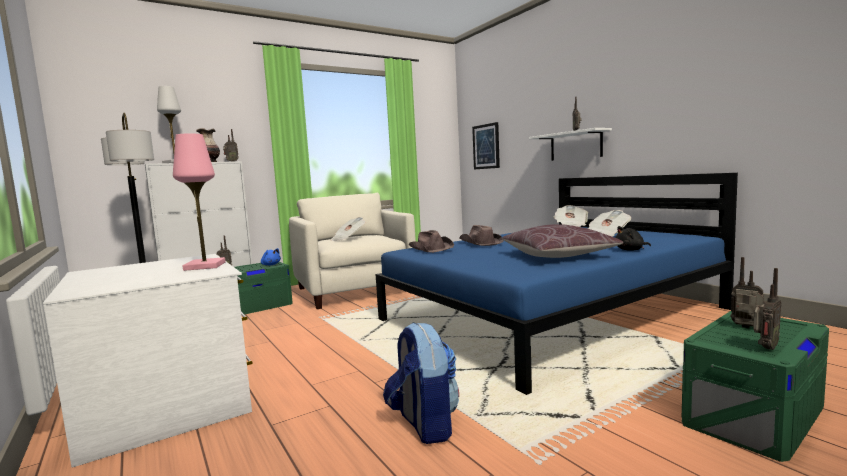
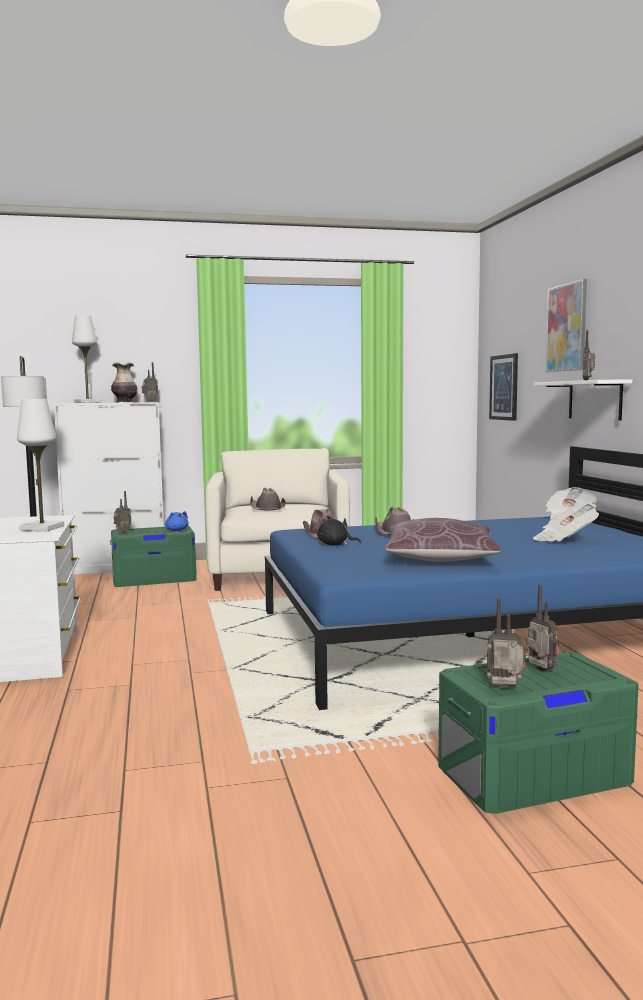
camera: 20 degrees right, 0 degrees up
pink table lamp [173,133,226,271] -> white table lamp [17,399,64,531]
newspaper [330,217,365,241] -> brown hat [250,488,286,510]
backpack [383,322,459,444] -> none
black plush toy [615,226,651,251] -> black plush toy moved to [317,515,361,545]
radio [753,268,781,350] -> radio turned 150 degrees counterclockwise [487,597,526,689]
none -> picture [546,279,587,372]

